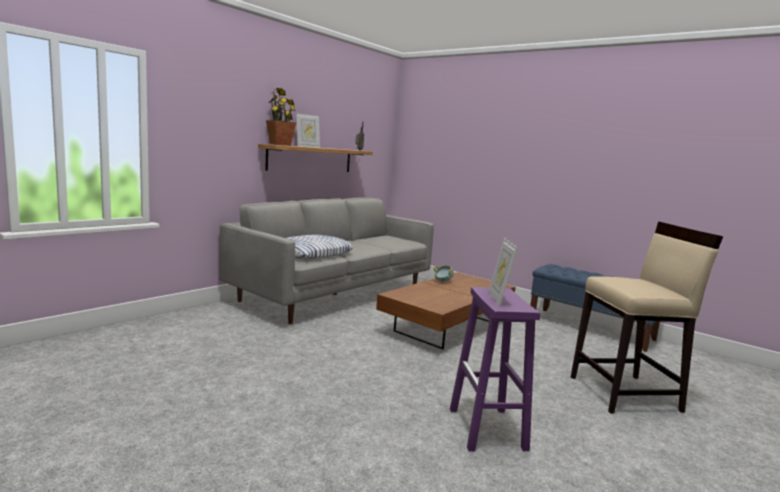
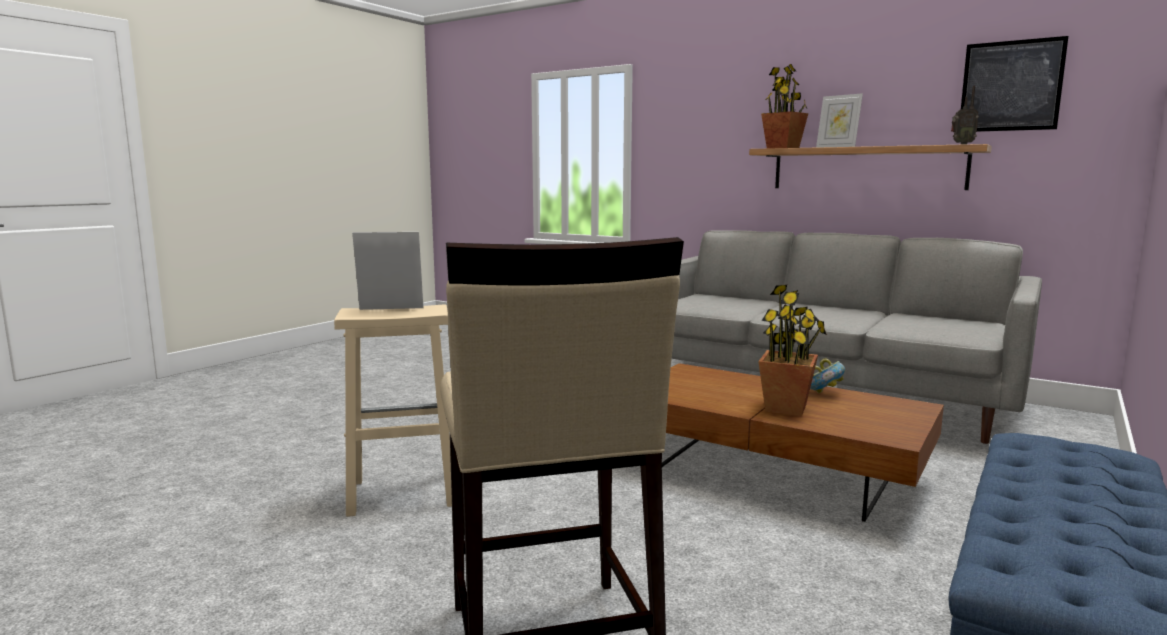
camera: 85 degrees right, 0 degrees up
pillow [286,235,353,259] -> none
purple stool [450,287,540,452] -> beige stool [334,304,452,517]
none -> potted plant [758,285,827,416]
none -> picture [961,36,1068,132]

